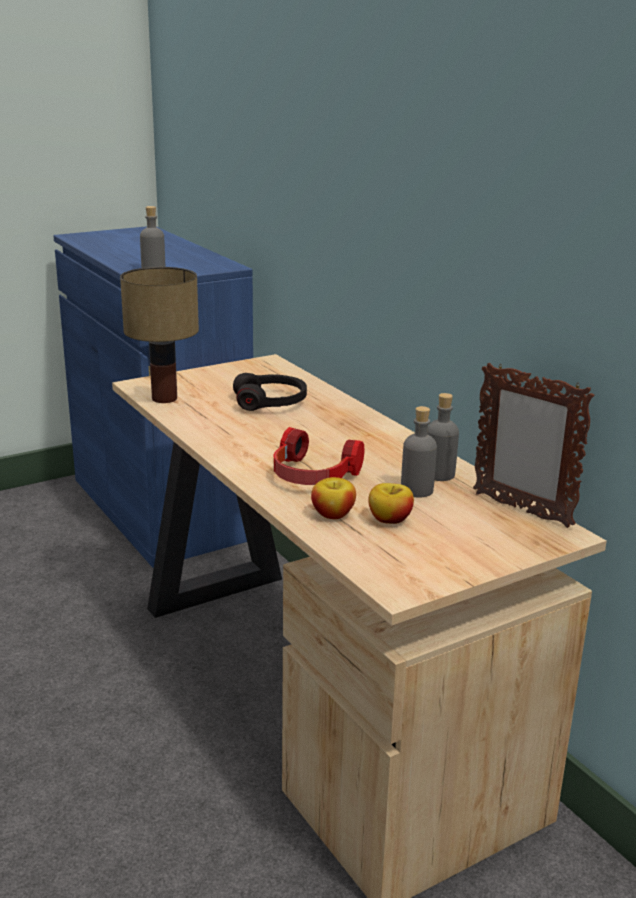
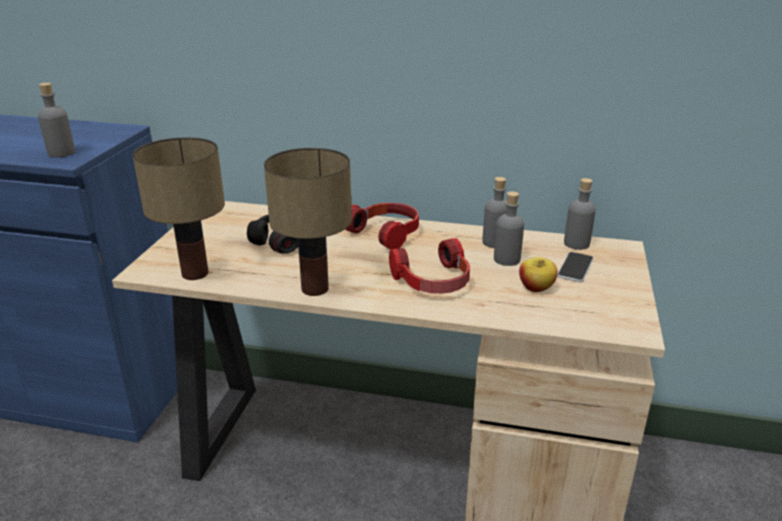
camera: 45 degrees left, 5 degrees up
apple [311,477,356,519] -> none
picture frame [473,363,594,528] -> grey bottle [564,178,596,250]
none -> table lamp [264,148,352,296]
none -> headphones [345,203,419,250]
none -> phone [557,252,594,282]

